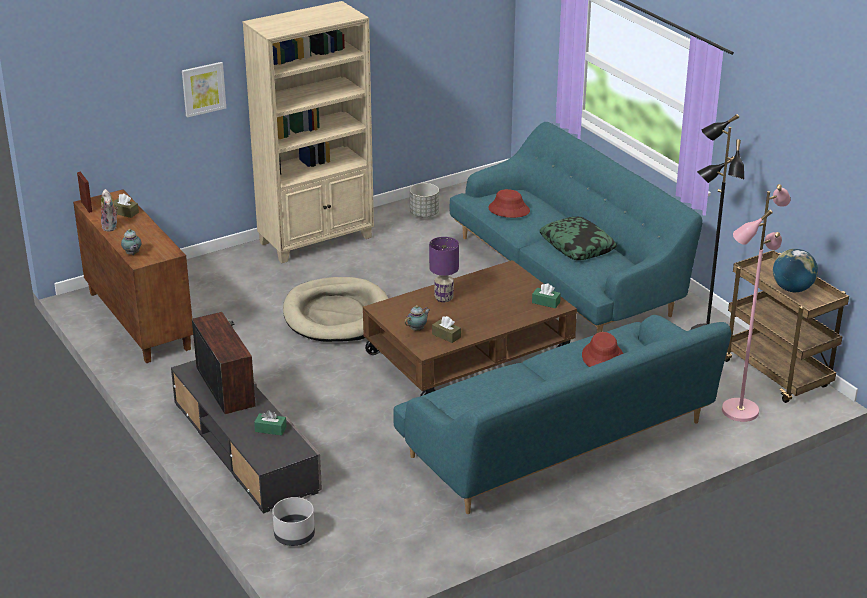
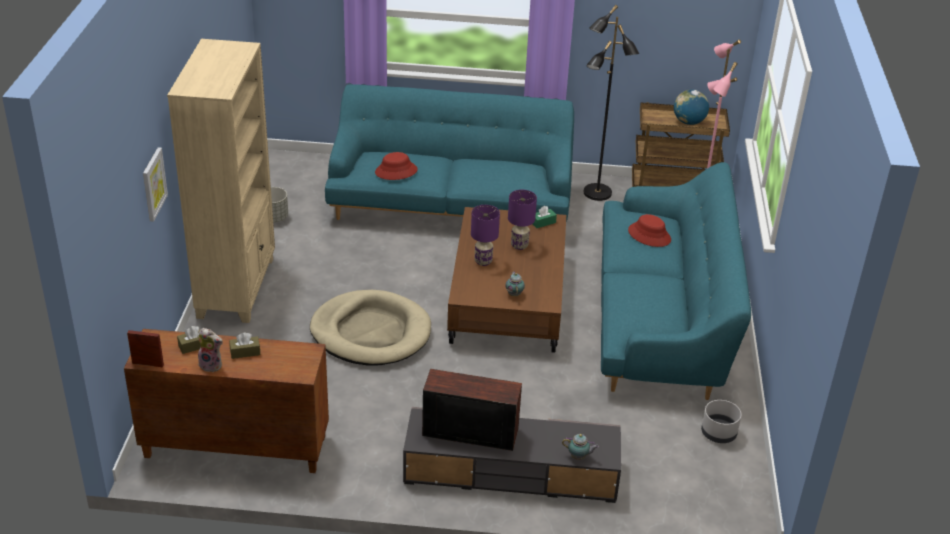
camera: 55 degrees left, 5 degrees up
teapot [121,229,142,255] -> teapot moved to [562,434,599,460]
green tissue box [254,410,287,435] -> none
grey planter [272,497,315,546] -> grey planter moved to [701,400,742,443]
brown tissue box [432,316,461,343] -> brown tissue box moved to [229,332,260,359]
pillow [539,217,617,260] -> none
none -> purple table lamp [508,190,537,250]

